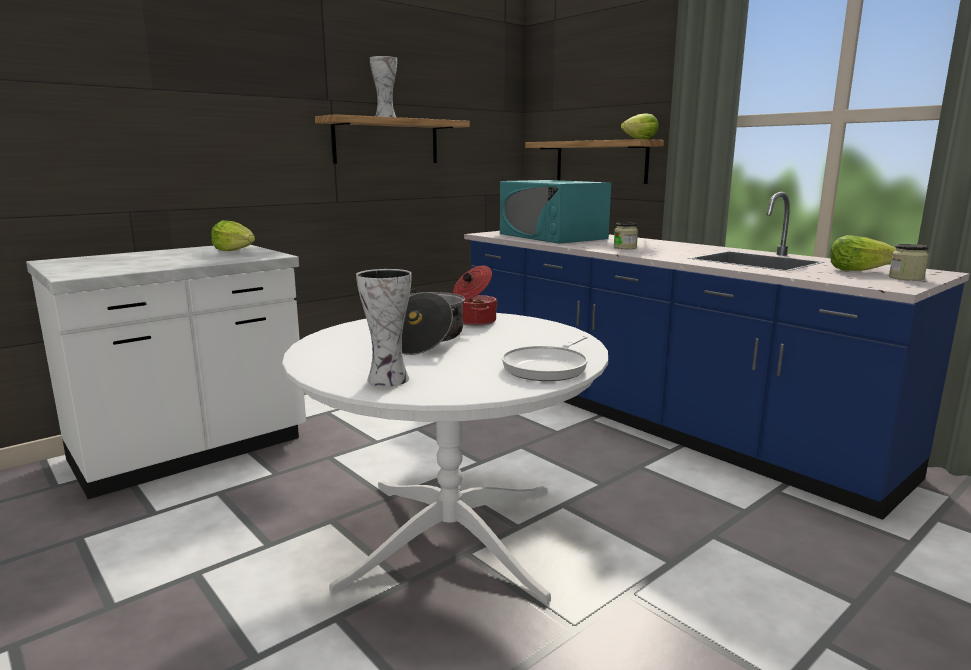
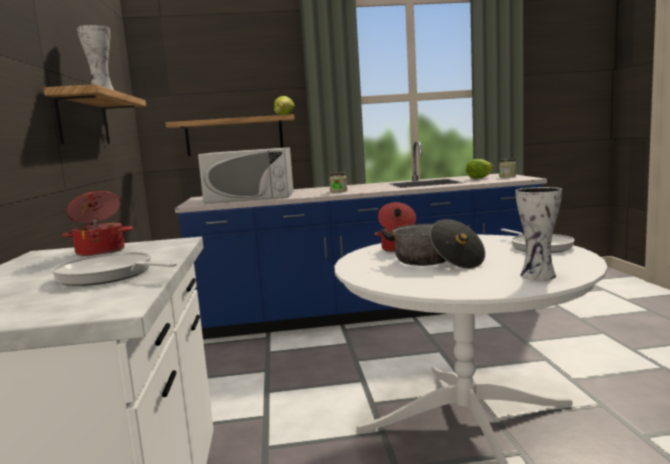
camera: 55 degrees left, 5 degrees down
lettuce [211,220,255,251] -> cooking pot [62,191,133,256]
turquoise microwave [500,180,611,244] -> white microwave [198,147,294,203]
none -> frying pan [51,252,177,286]

